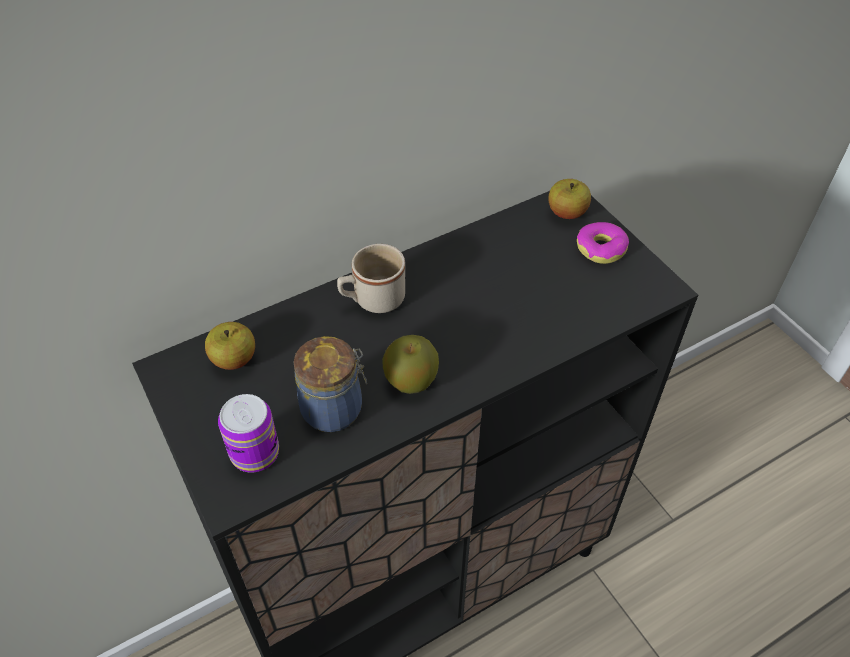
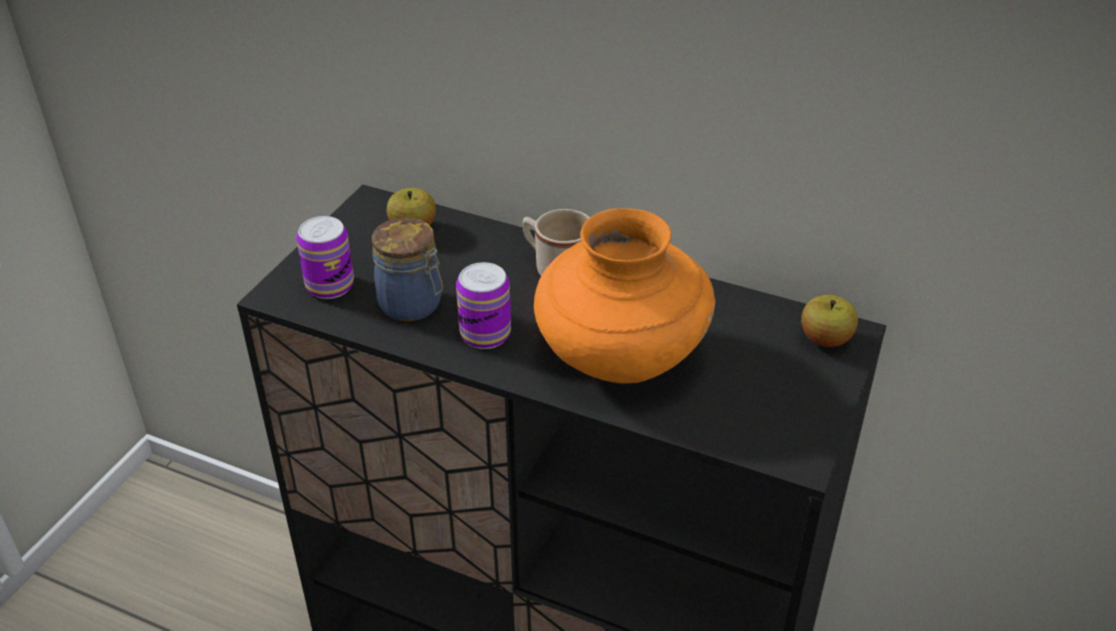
camera: 55 degrees right, 10 degrees down
apple [382,335,439,394] -> can [456,262,511,349]
donut [577,222,629,264] -> none
none -> orange vase [534,208,715,384]

